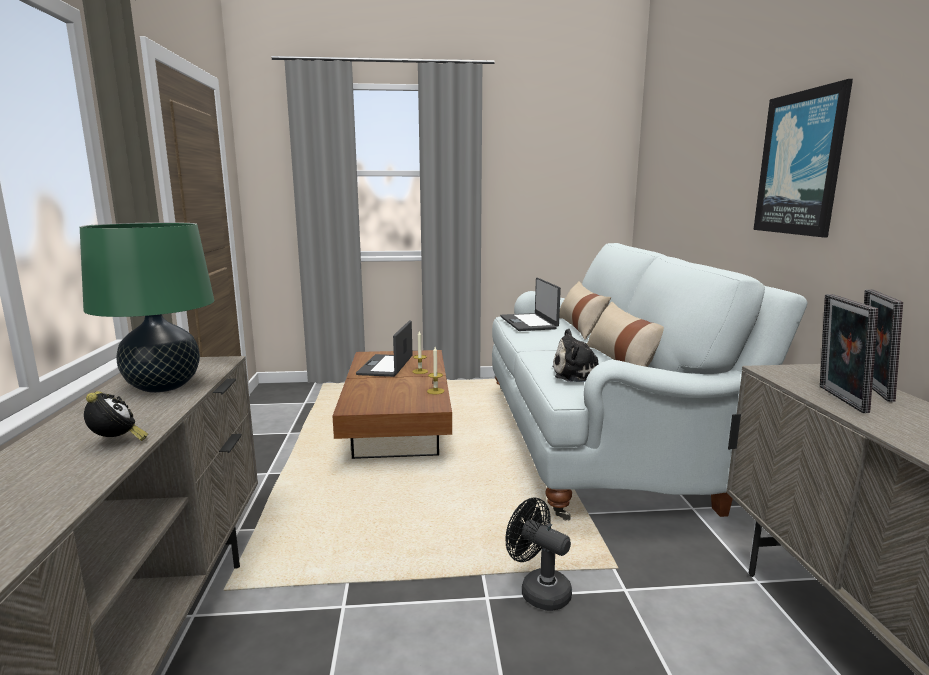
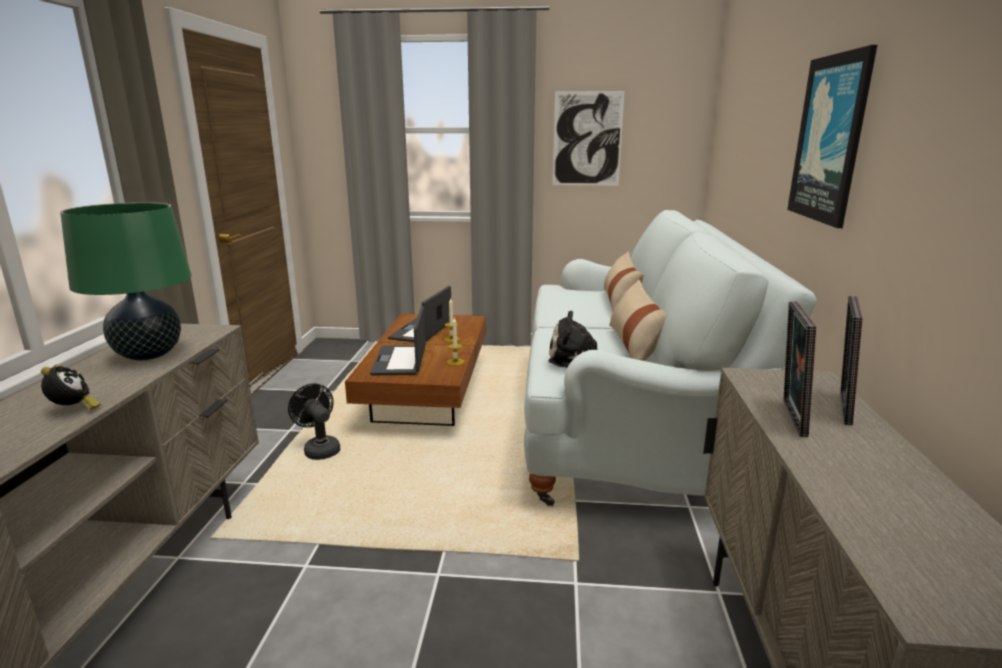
camera: 10 degrees right, 5 degrees up
laptop [500,277,561,331] -> laptop moved to [370,306,426,375]
black fan [506,497,572,611] -> black fan moved to [288,384,340,460]
none -> picture [553,91,625,185]

